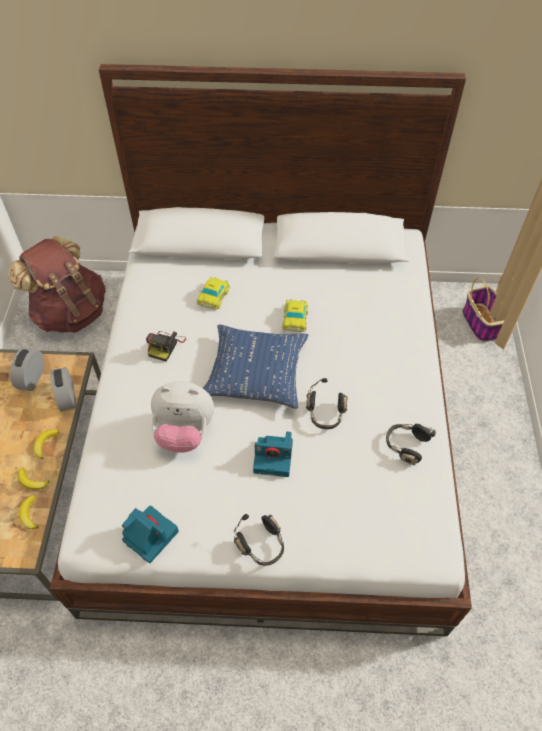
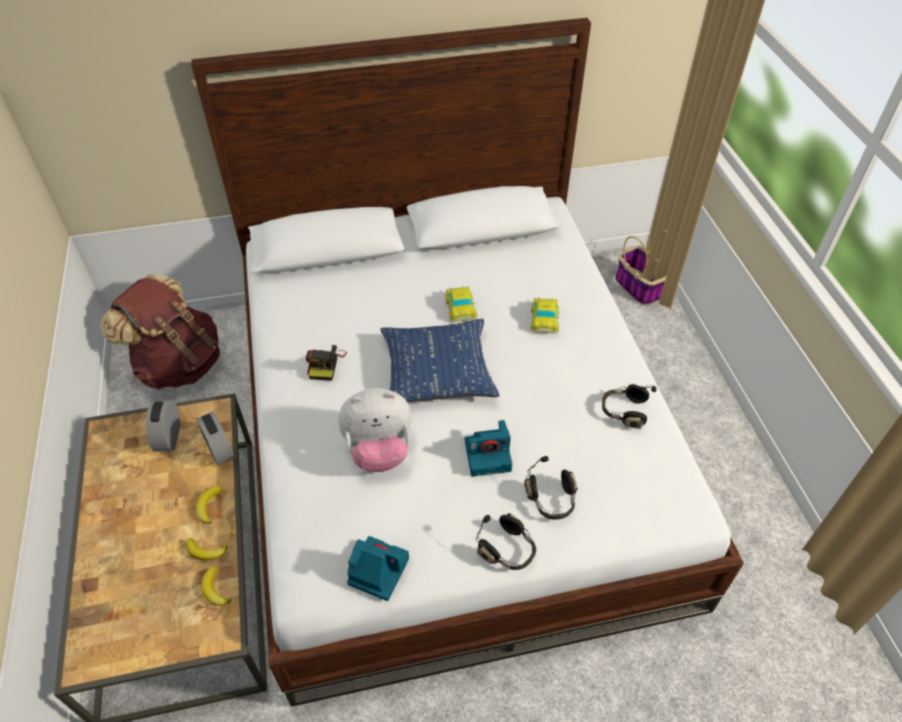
camera: 15 degrees left, 5 degrees down
toy car [197,277,230,310] -> toy car moved to [531,298,559,333]
black headphones [306,378,348,429] -> black headphones moved to [524,456,578,520]

